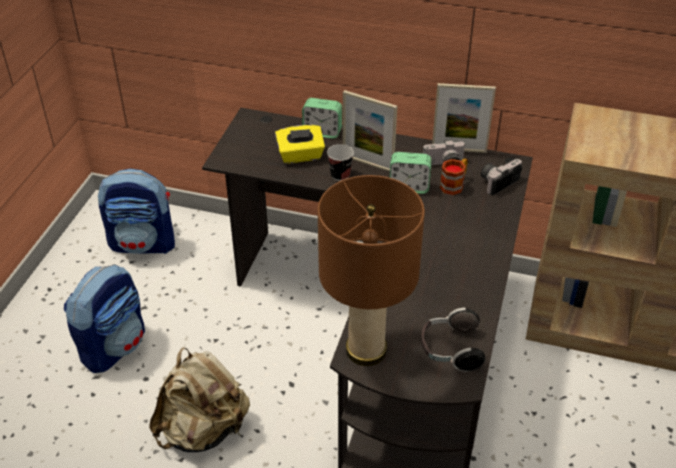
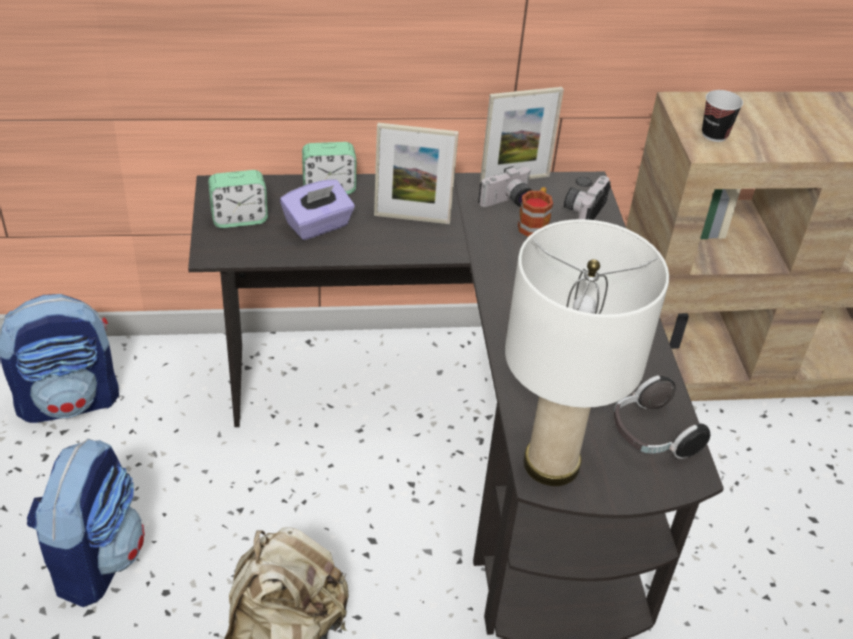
camera: 25 degrees left, 0 degrees up
yellow tissue box [275,125,325,164] -> purple tissue box [280,180,355,240]
brown table lamp [317,175,425,366] -> white table lamp [505,219,669,486]
cup [327,144,354,181] -> cup moved to [702,90,743,142]
alarm clock [389,152,432,194] -> alarm clock moved to [208,170,268,228]

